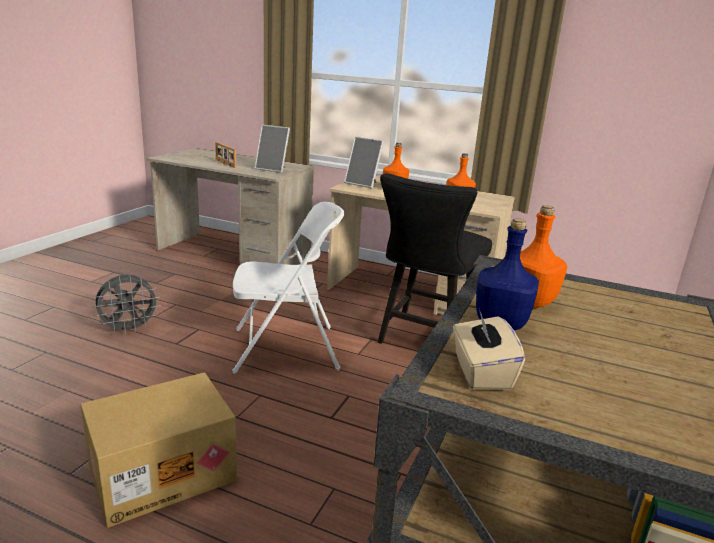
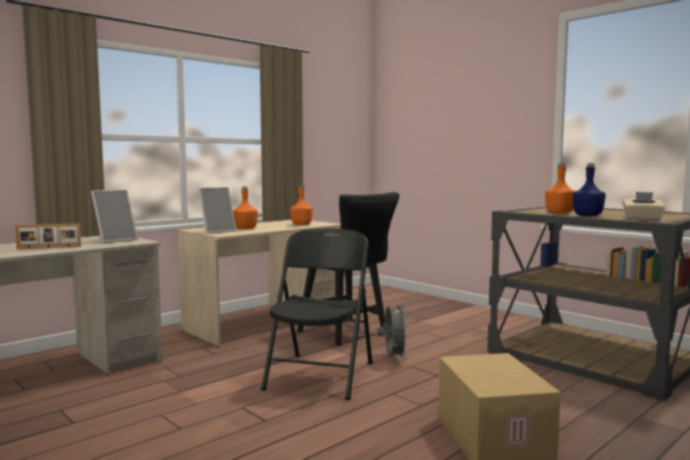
camera: 65 degrees left, 15 degrees down
grey fan [92,275,161,335] -> grey fan moved to [377,302,409,360]
white chair [232,202,345,374] -> black chair [261,229,373,400]

